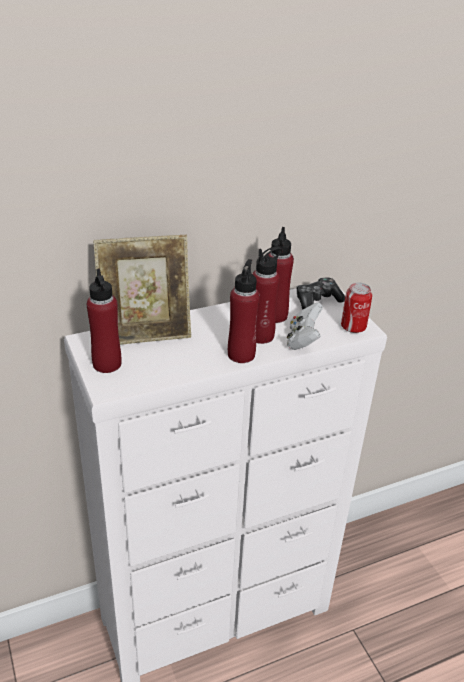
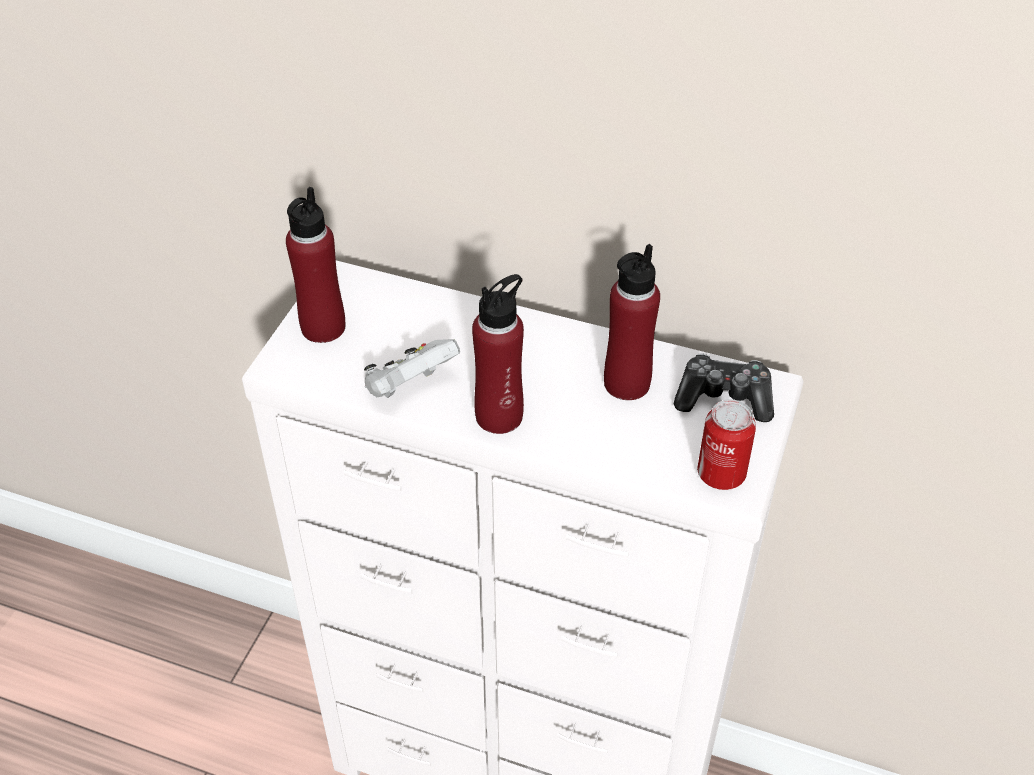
camera: 45 degrees right, 10 degrees up
picture frame [93,235,191,345] -> none
red bottle [252,246,282,344] -> none
white game controller [287,303,323,350] -> white game controller moved to [364,339,460,398]

